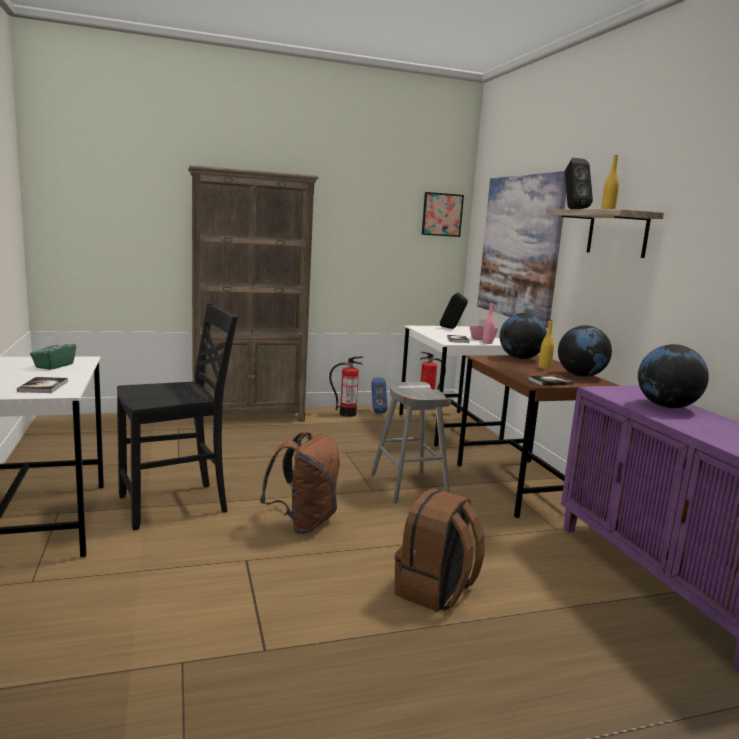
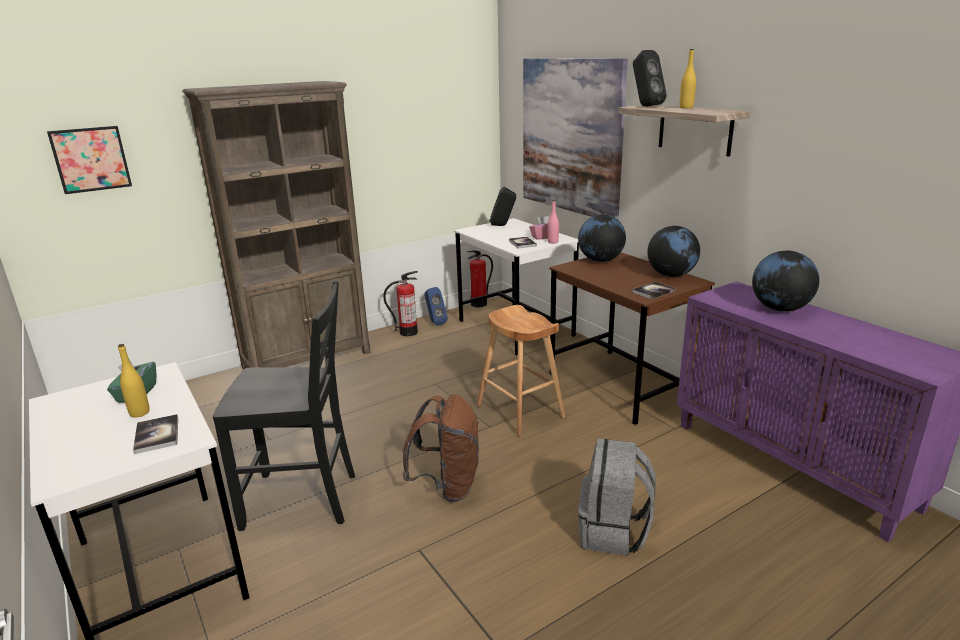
camera: 15 degrees left, 10 degrees up
black chair [117,303,238,531] -> black chair turned 45 degrees clockwise [213,281,355,531]
grey stool [371,382,451,503] -> brown stool [476,305,565,437]
brown backpack [394,488,485,612] -> grey backpack [578,439,655,556]
picture [422,192,464,237] -> picture moved to [47,126,132,194]
yellow bottle [539,320,554,369] -> yellow bottle moved to [118,344,150,418]

